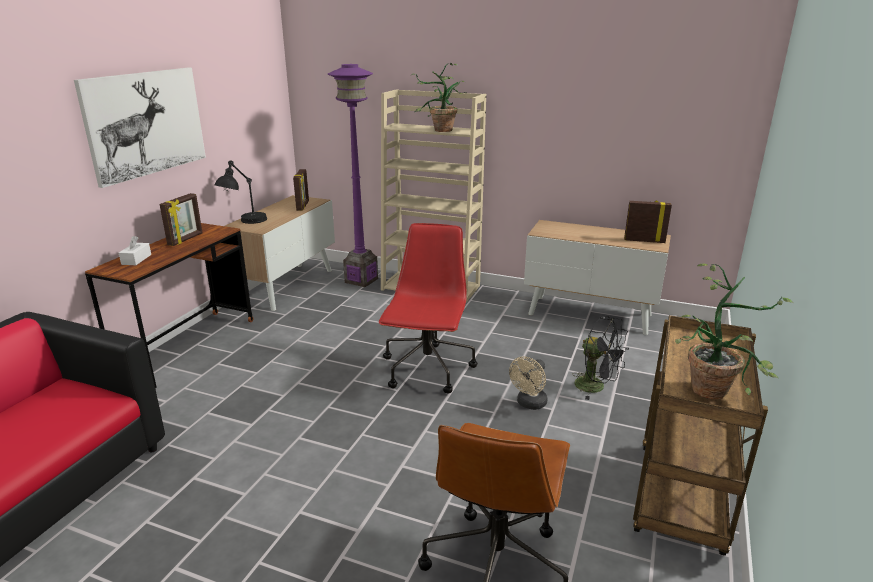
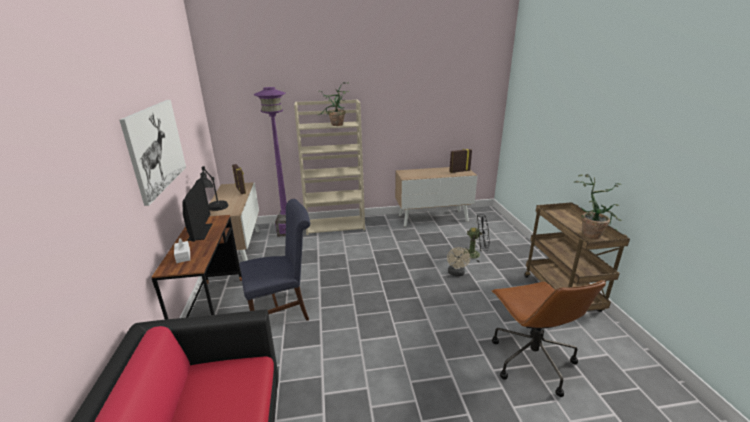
camera: 30 degrees left, 0 degrees up
picture frame [160,193,203,246] -> monitor [182,179,212,242]
red office chair [379,223,478,394] -> none
none -> blue chair [239,199,310,321]

